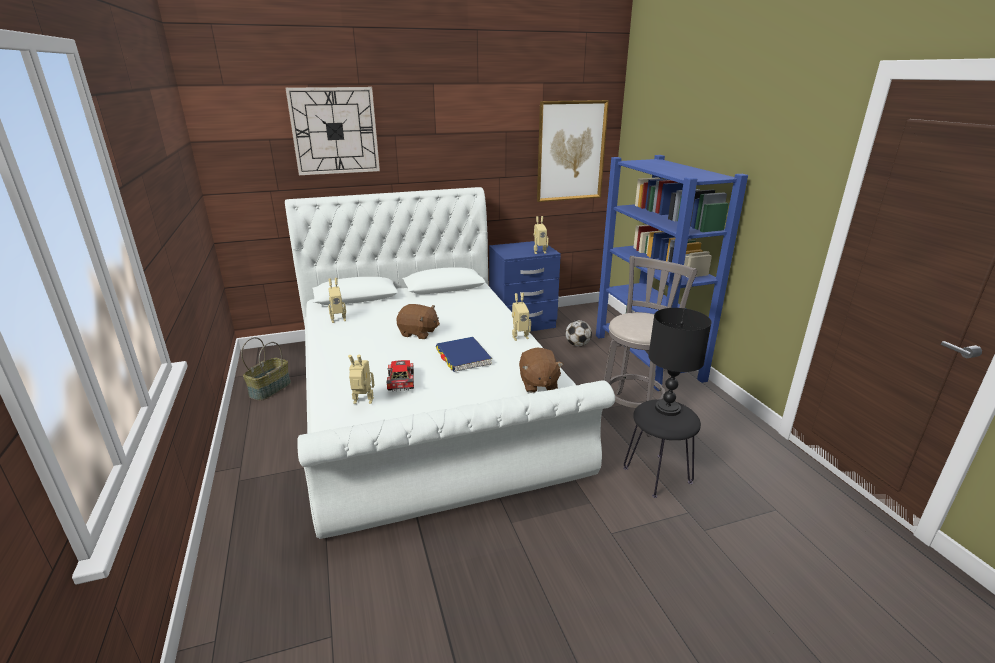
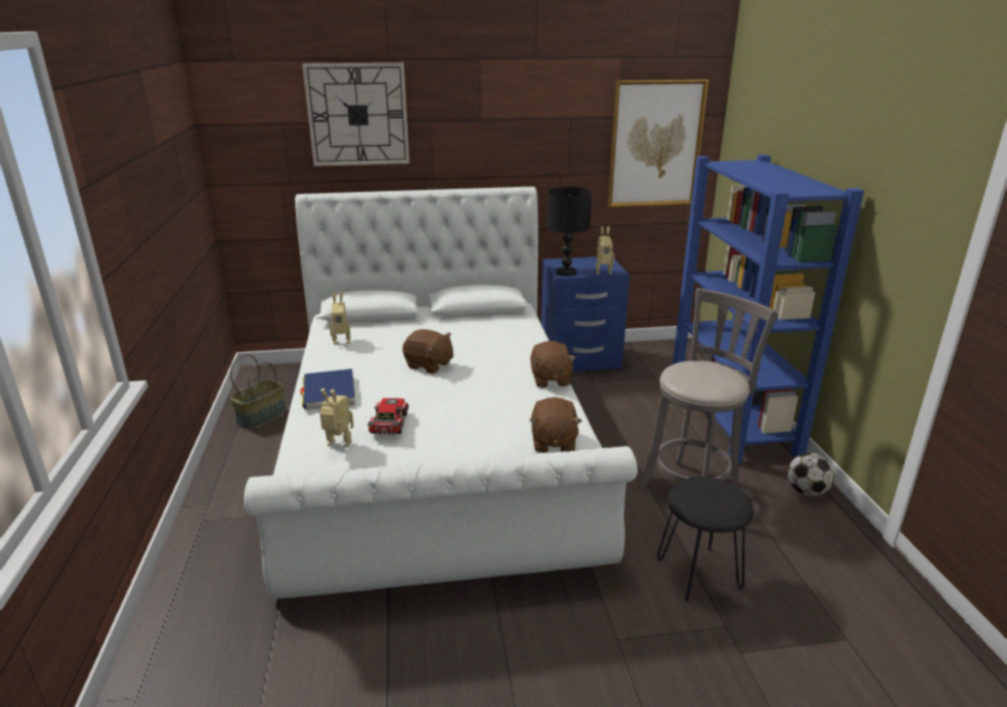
camera: 10 degrees right, 0 degrees up
blue book [436,337,492,372] -> blue book moved to [300,369,355,410]
toy robot [512,293,531,341] -> brown plush toy [530,341,576,387]
football [565,320,592,347] -> football moved to [788,453,834,496]
black table lamp [648,308,712,416] -> black table lamp moved to [547,187,592,276]

